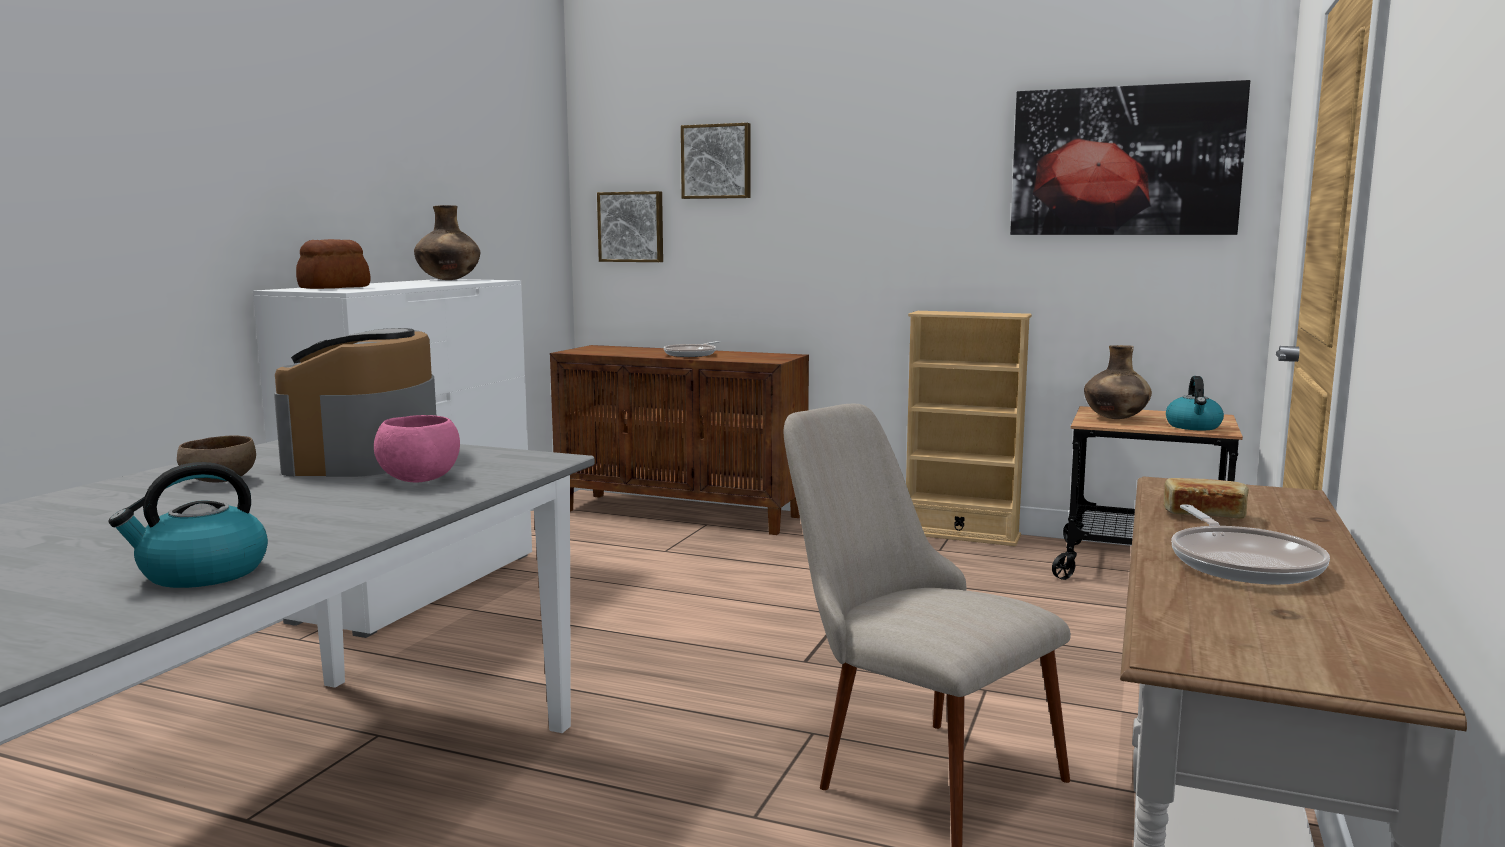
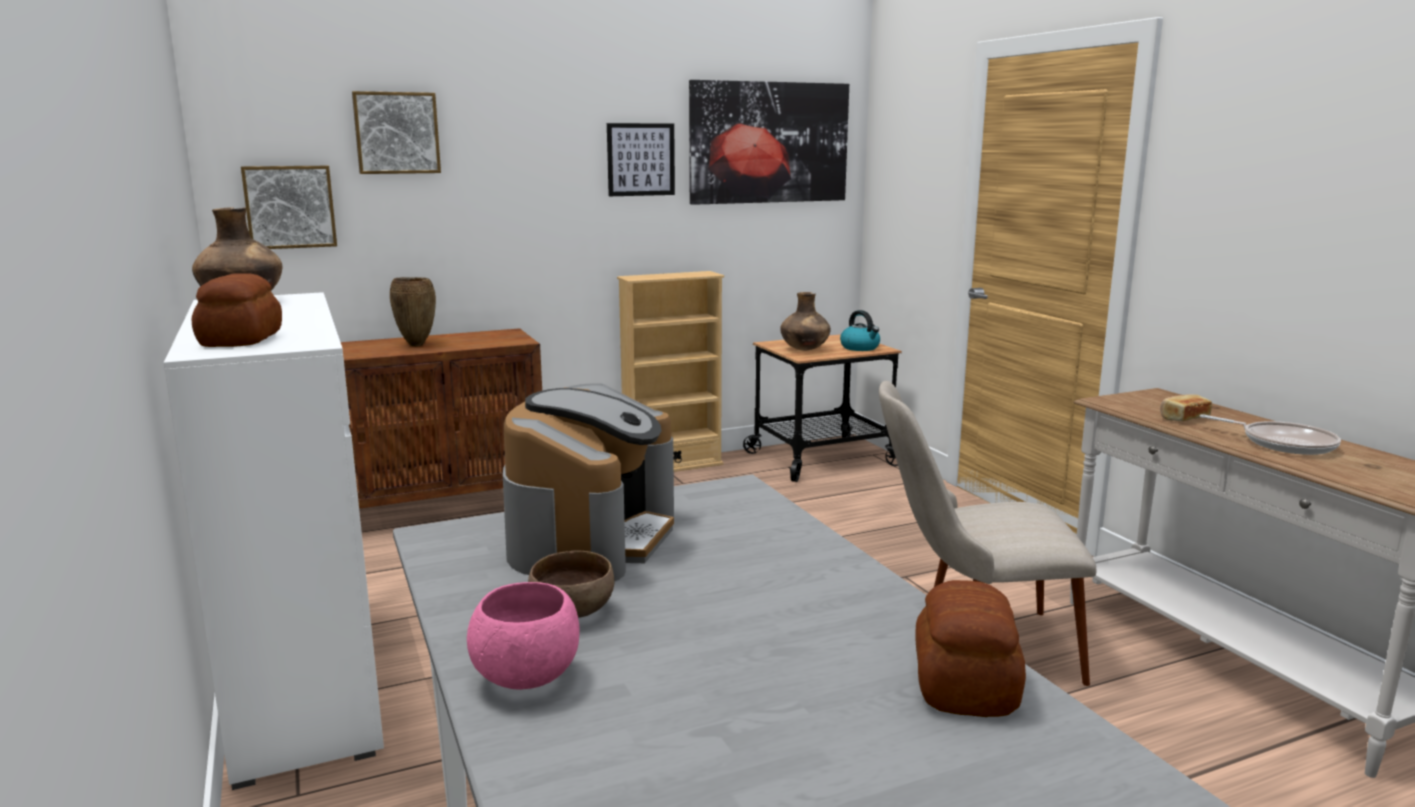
camera: 45 degrees left, 5 degrees up
kettle [109,462,268,588] -> bread [916,580,1026,717]
coffee machine [274,328,436,477] -> coffee machine turned 120 degrees counterclockwise [503,383,674,581]
pink bowl [374,415,460,483] -> pink bowl moved to [467,582,580,690]
frying pan [664,341,720,357] -> brown vase [390,277,436,346]
none -> picture [607,123,675,196]

